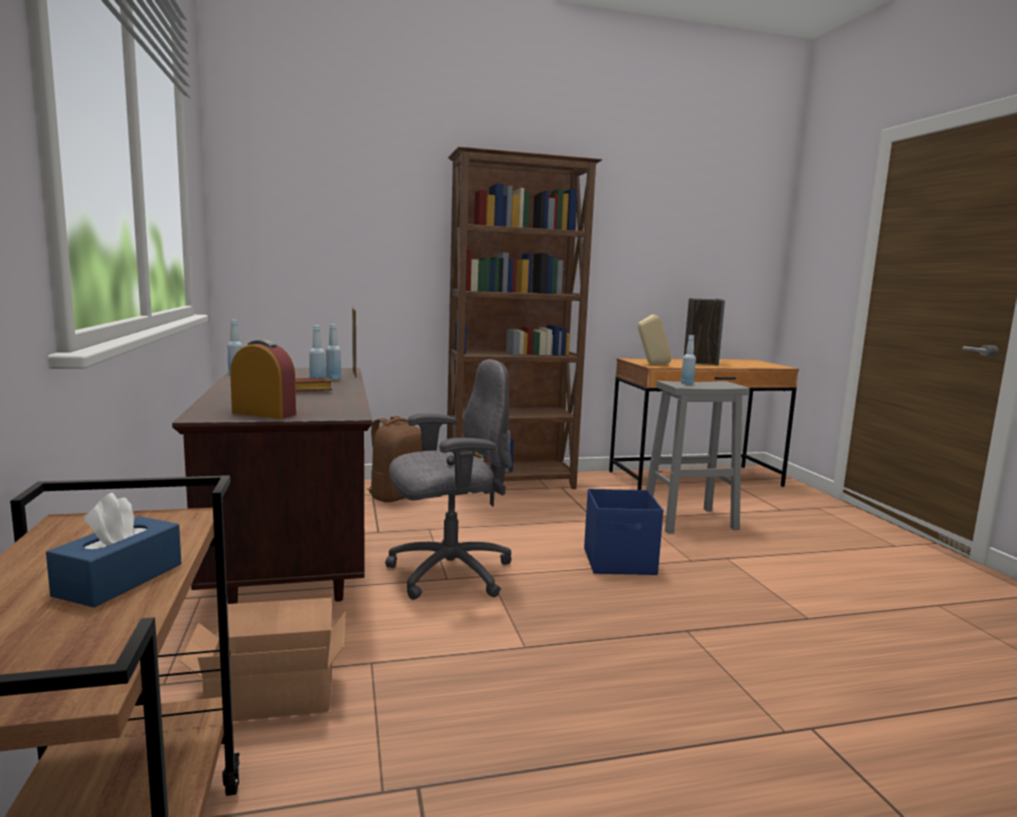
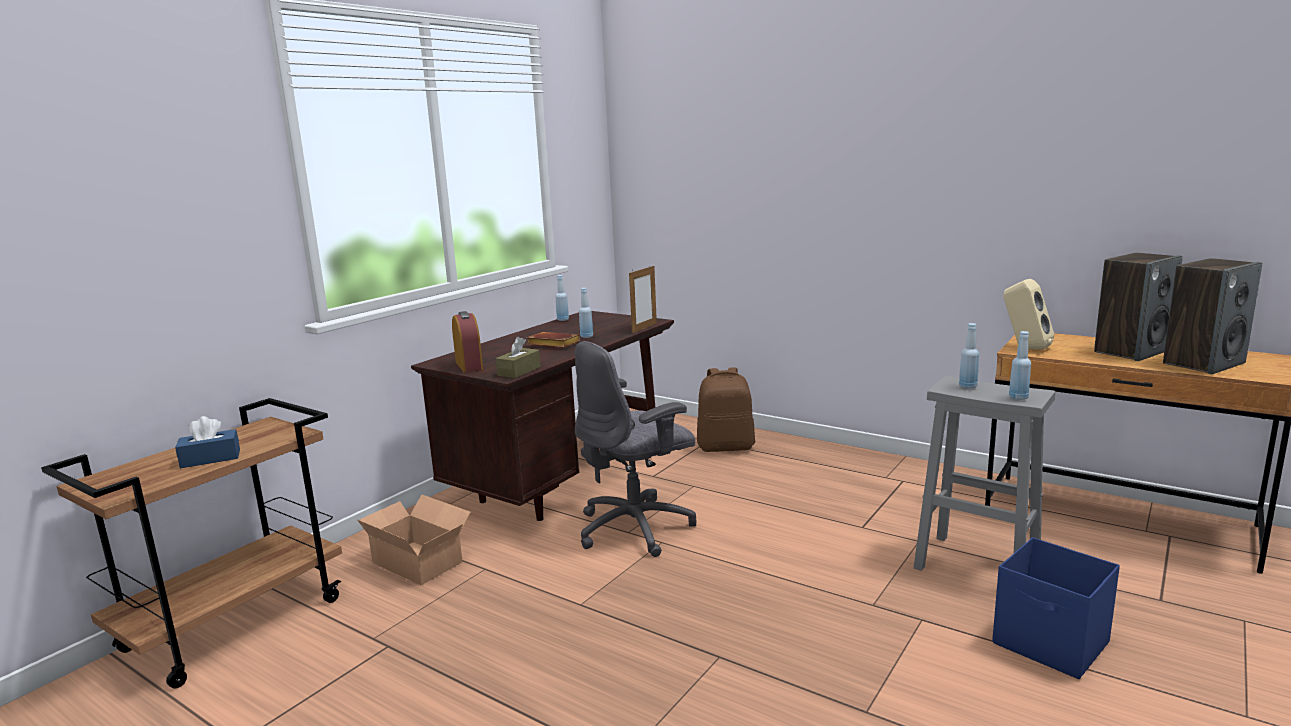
camera: 50 degrees right, 5 degrees up
blue bottle [326,324,341,380] -> blue bottle moved to [1009,331,1031,400]
grey office chair [385,359,512,600] -> grey office chair turned 120 degrees clockwise [575,341,696,557]
brown bookcase [447,146,602,489] -> none
blue storage box [584,489,663,575] -> blue storage box moved to [992,537,1120,679]
none -> brown tissue box [496,337,541,378]
none -> speaker [1163,258,1262,374]

